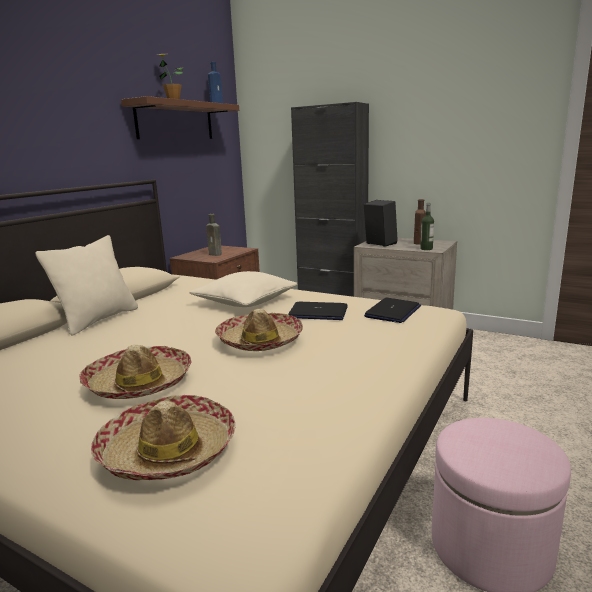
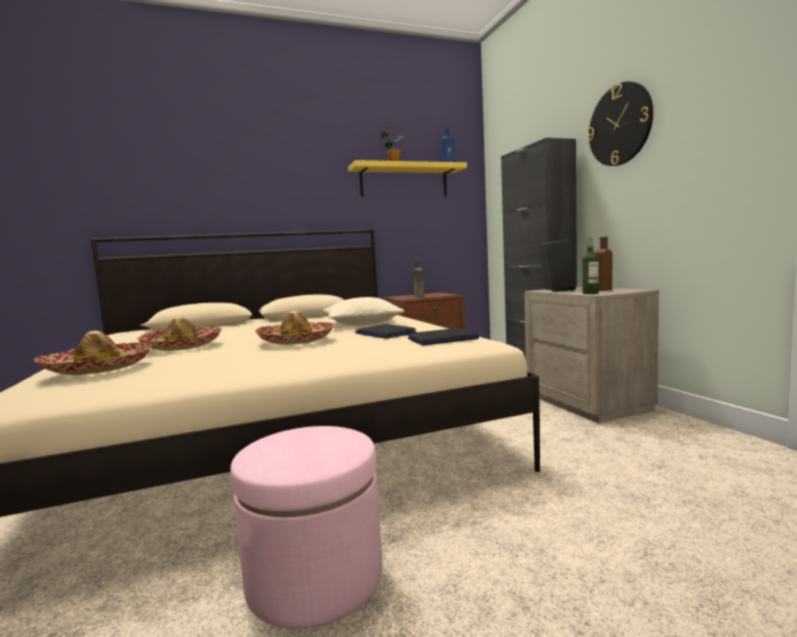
camera: 40 degrees right, 10 degrees down
beige pillow [35,235,138,335] -> none
brown shelf [121,96,239,139] -> yellow shelf [348,160,467,197]
none -> wall clock [587,81,653,166]

